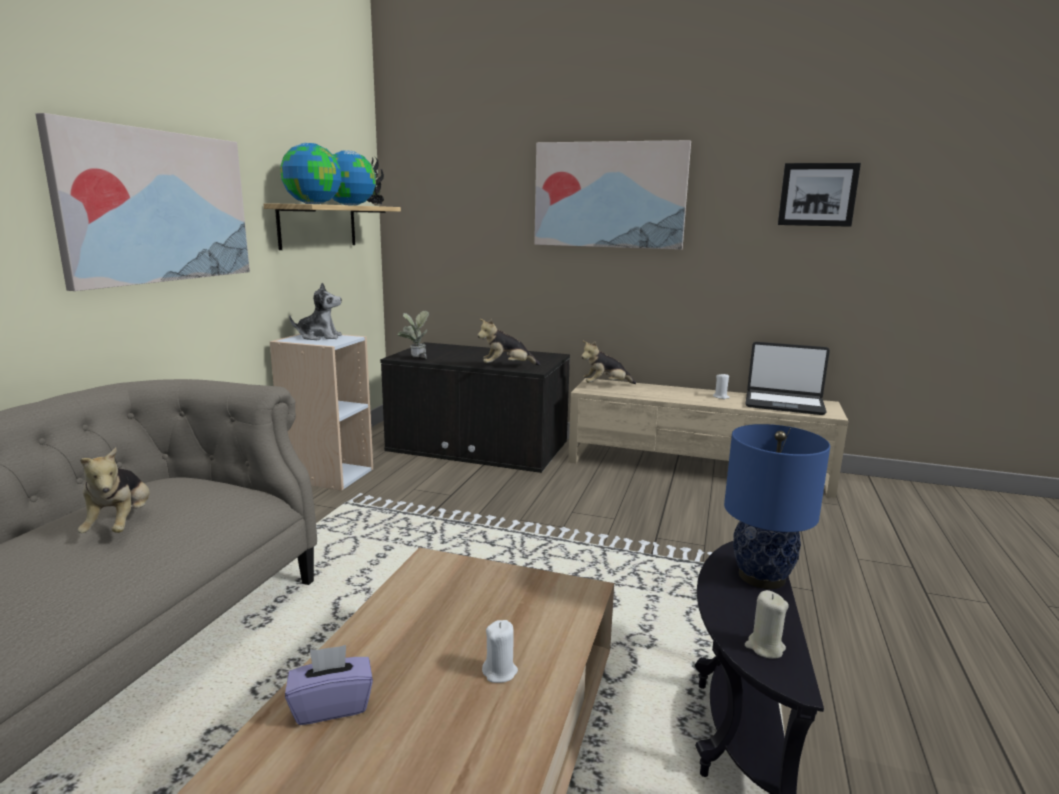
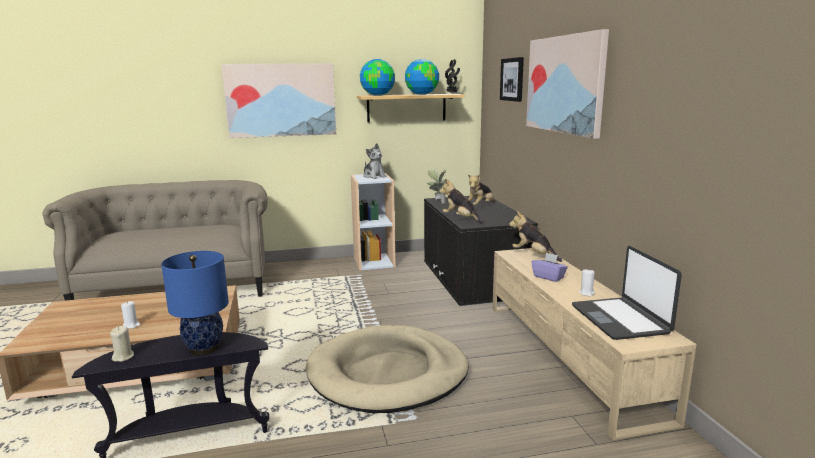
camera: 60 degrees right, 0 degrees up
plush toy [78,447,150,533] -> plush toy moved to [468,174,495,205]
purple tissue box [285,645,373,725] -> purple tissue box moved to [531,252,568,282]
picture [778,163,861,227] -> picture moved to [500,57,524,102]
none -> beige dog bed [305,325,469,413]

